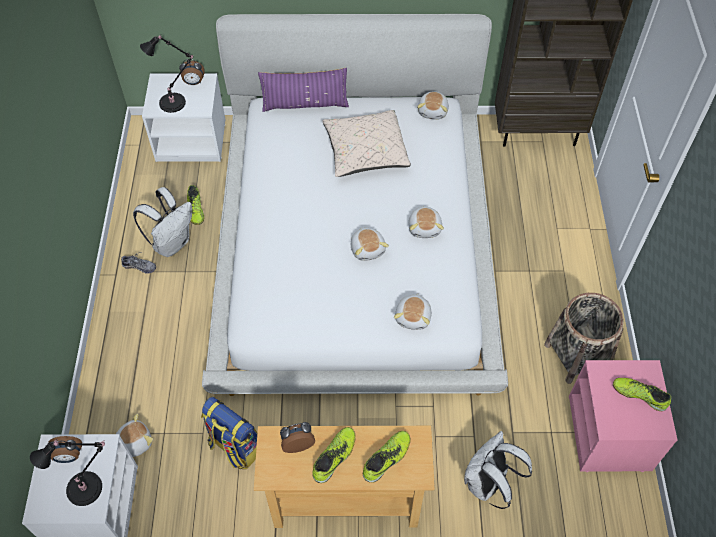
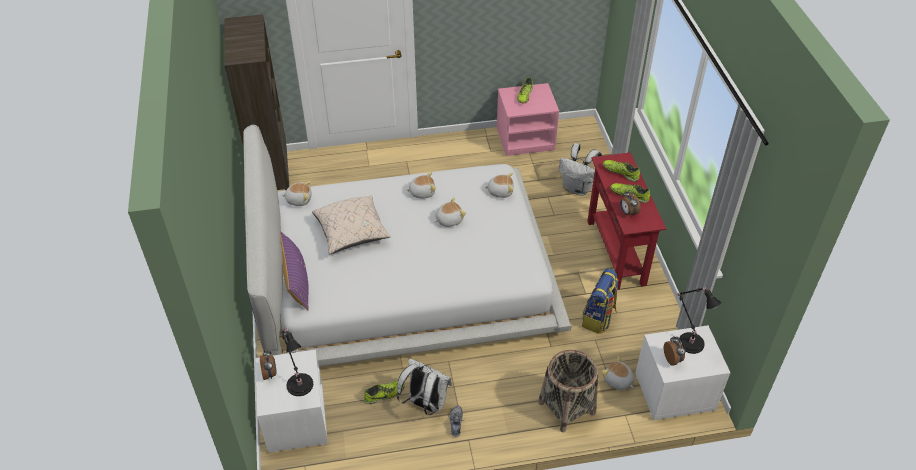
camera: 100 degrees left, 10 degrees down
beige console table [254,426,435,528] -> red console table [587,152,666,290]
basket [544,293,624,384] -> basket moved to [538,350,598,432]

